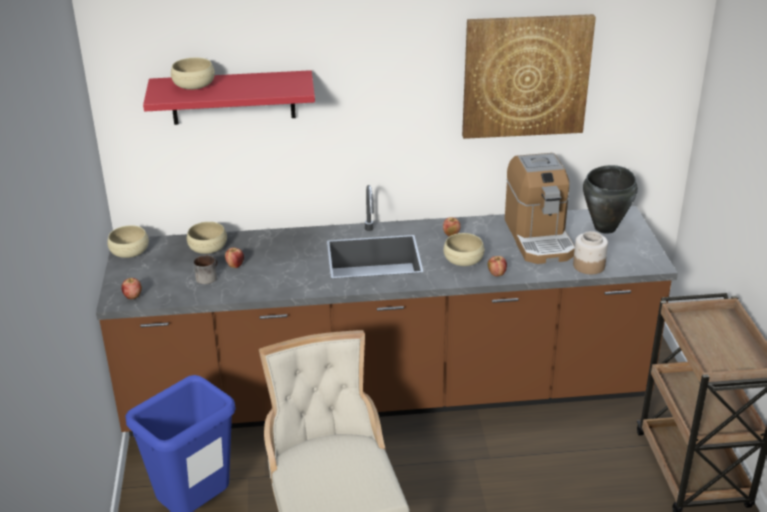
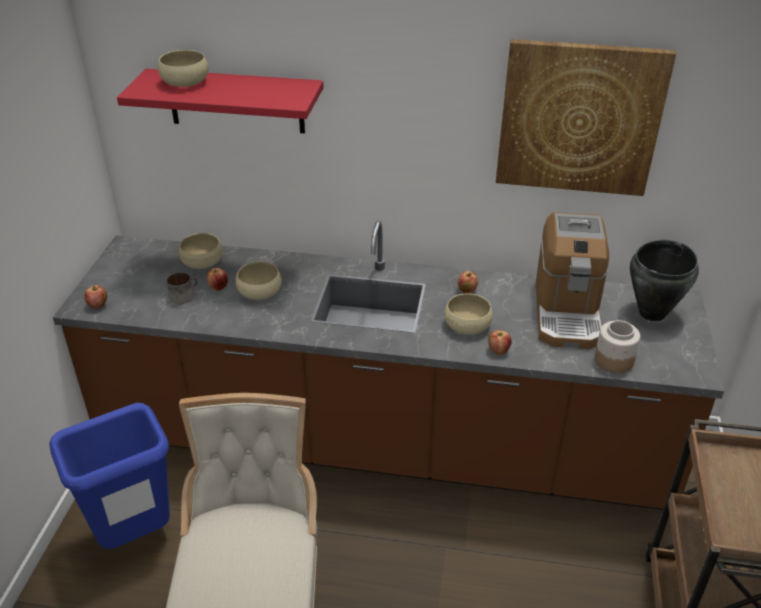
camera: 15 degrees right, 5 degrees up
beige bowl [107,225,149,258] -> beige bowl moved to [236,262,282,300]

